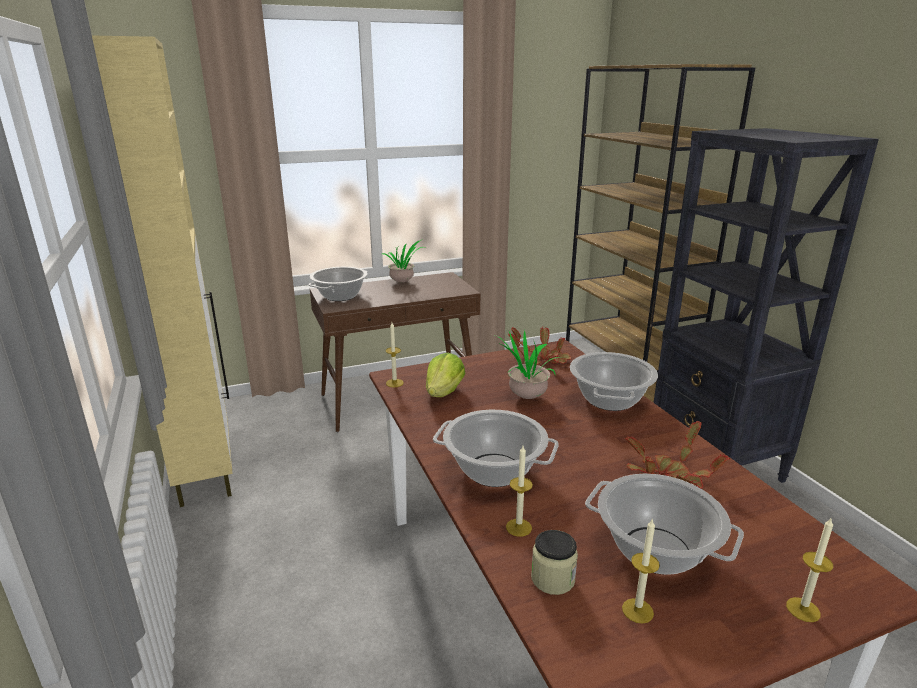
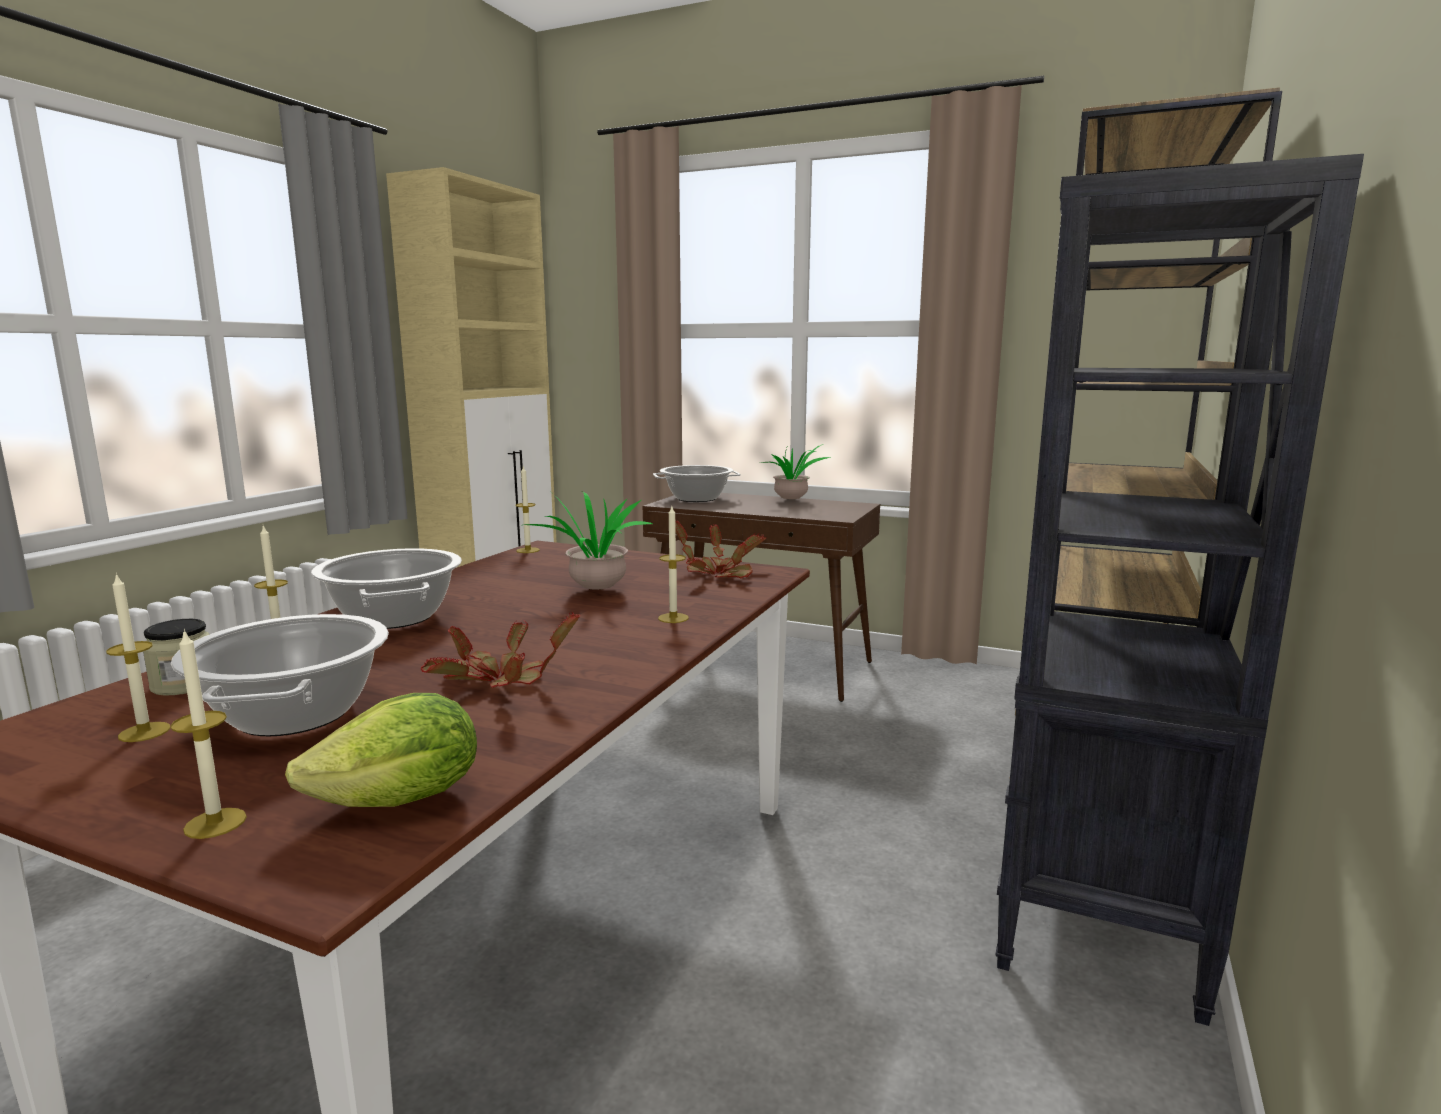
camera: 45 degrees right, 10 degrees down
lettuce [426,353,465,397] -> lettuce moved to [285,693,477,807]
cooking pot [570,352,658,411] -> candle [658,506,689,623]

